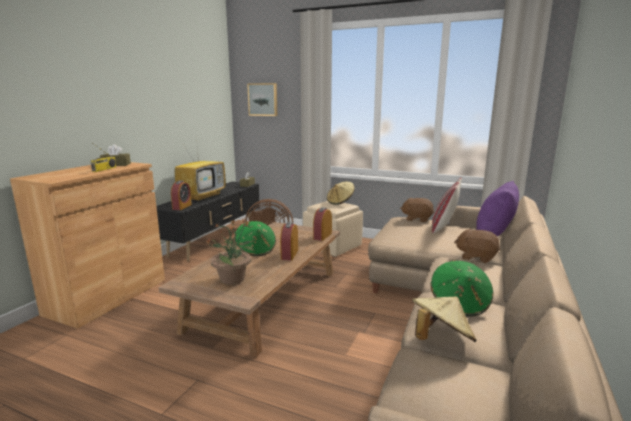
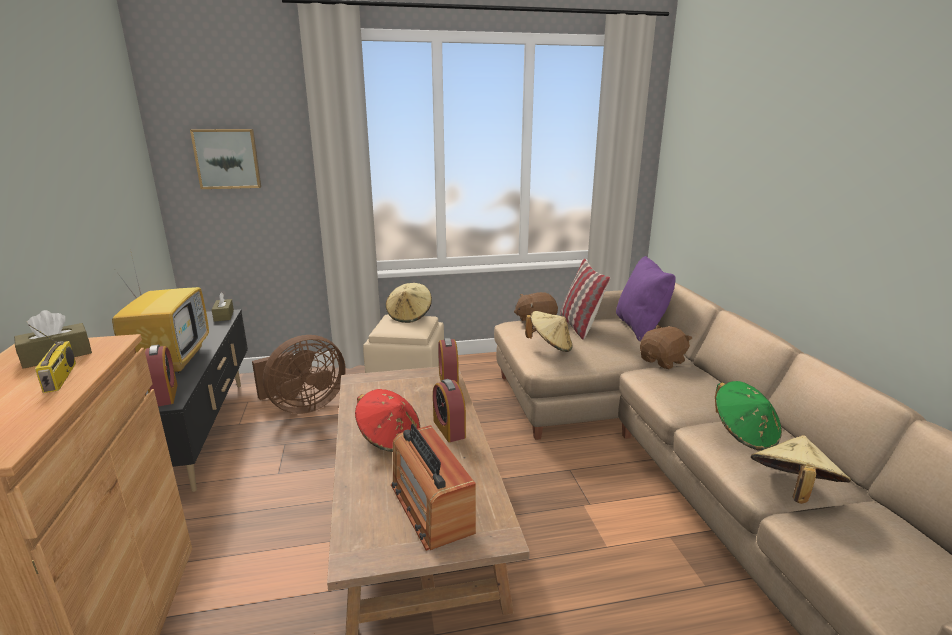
camera: 35 degrees left, 5 degrees up
potted plant [204,218,254,285] -> radio [391,424,476,551]
green hat [234,221,276,256] -> red hat [355,389,420,452]
brown plush toy [454,228,500,263] -> brown plush toy turned 150 degrees clockwise [640,325,693,369]
none -> beige hat [525,311,573,352]

